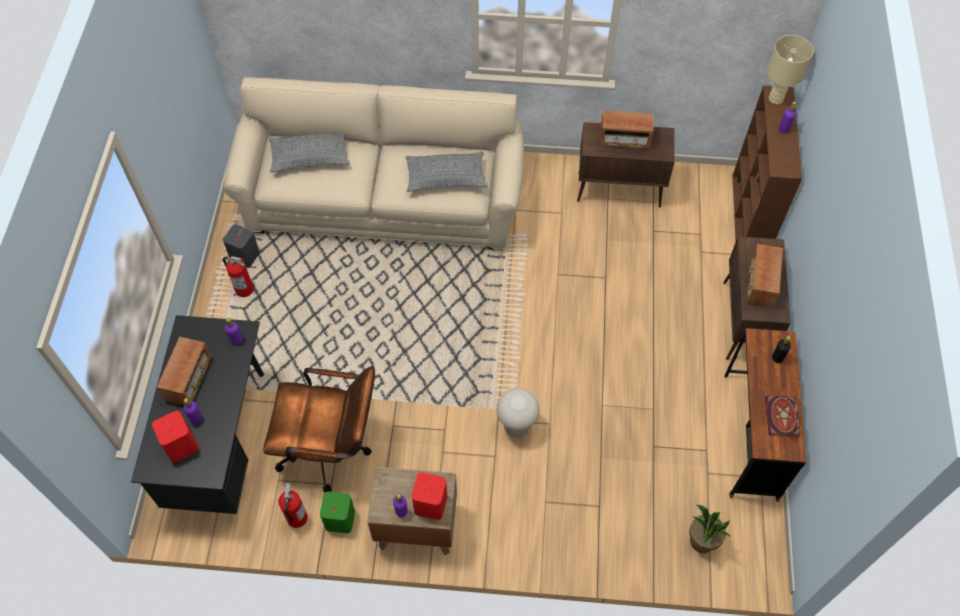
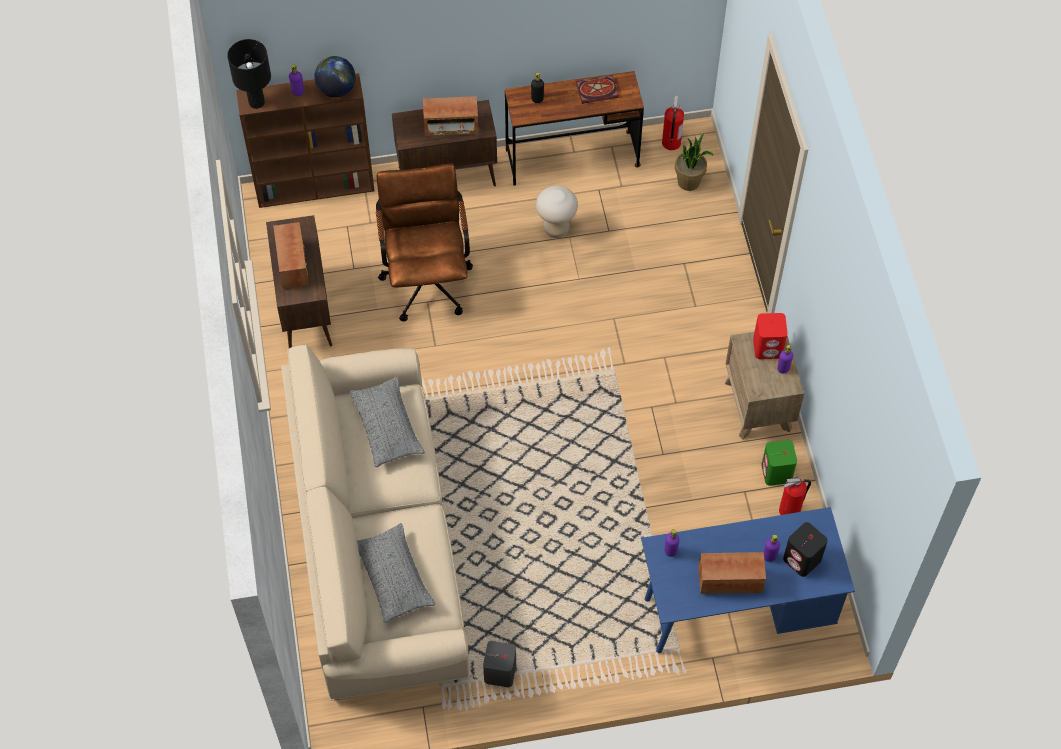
camera: 105 degrees left, 0 degrees up
black desk [131,315,264,514] -> blue desk [641,507,855,653]
red speaker [152,411,199,462] -> black speaker [783,522,828,577]
fire extinguisher [223,256,254,297] -> fire extinguisher moved to [662,95,684,150]
brown office chair [263,366,375,493] -> brown office chair moved to [376,163,473,322]
beige stool [496,389,540,438] -> beige stool moved to [536,185,578,238]
beige table lamp [767,35,813,104] -> black table lamp [227,39,271,109]
none -> globe [314,56,356,98]

